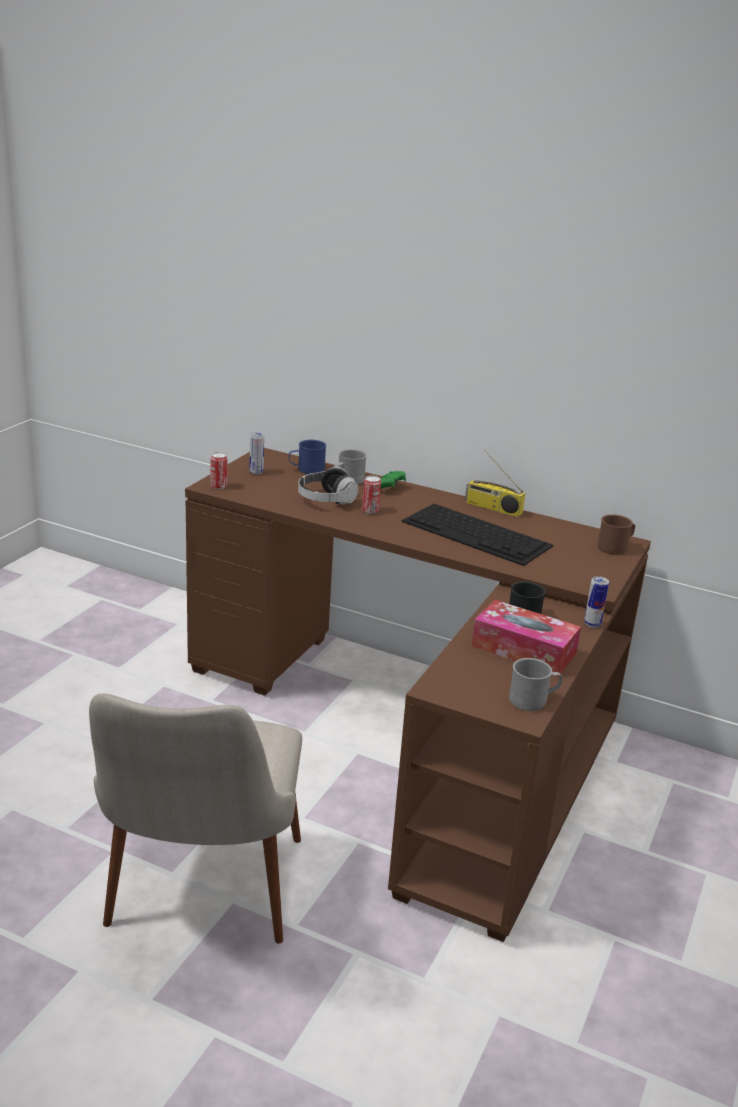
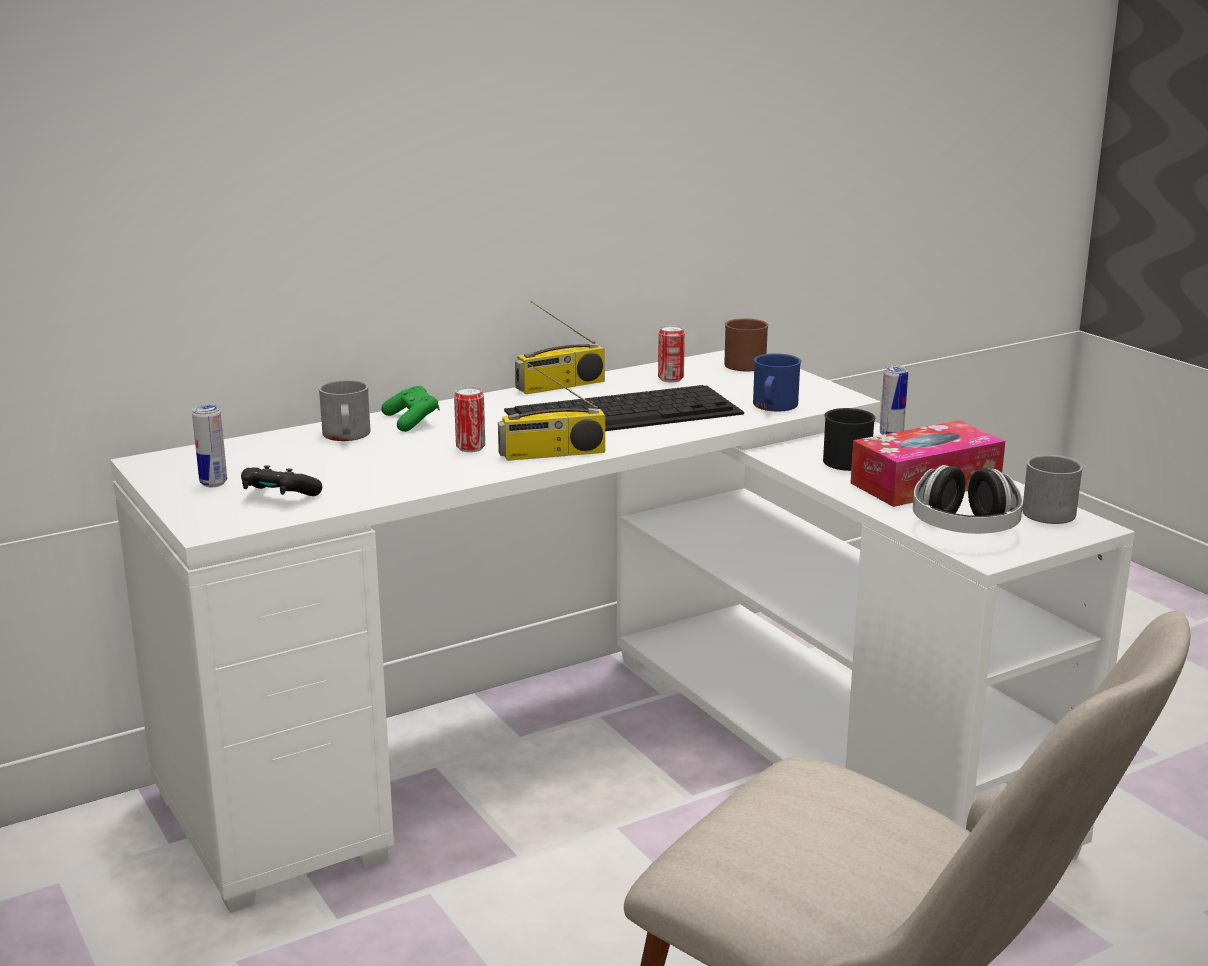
camera: 55 degrees left, 5 degrees down
brown desk [185,448,651,942] -> white desk [110,350,1135,913]
can [211,452,228,489] -> can moved to [658,325,685,383]
blue mug [289,440,326,474] -> blue mug moved to [753,353,801,411]
headphones [298,467,359,505] -> headphones moved to [913,465,1023,534]
none -> black game controller [241,465,322,496]
none -> radio [498,356,605,461]

